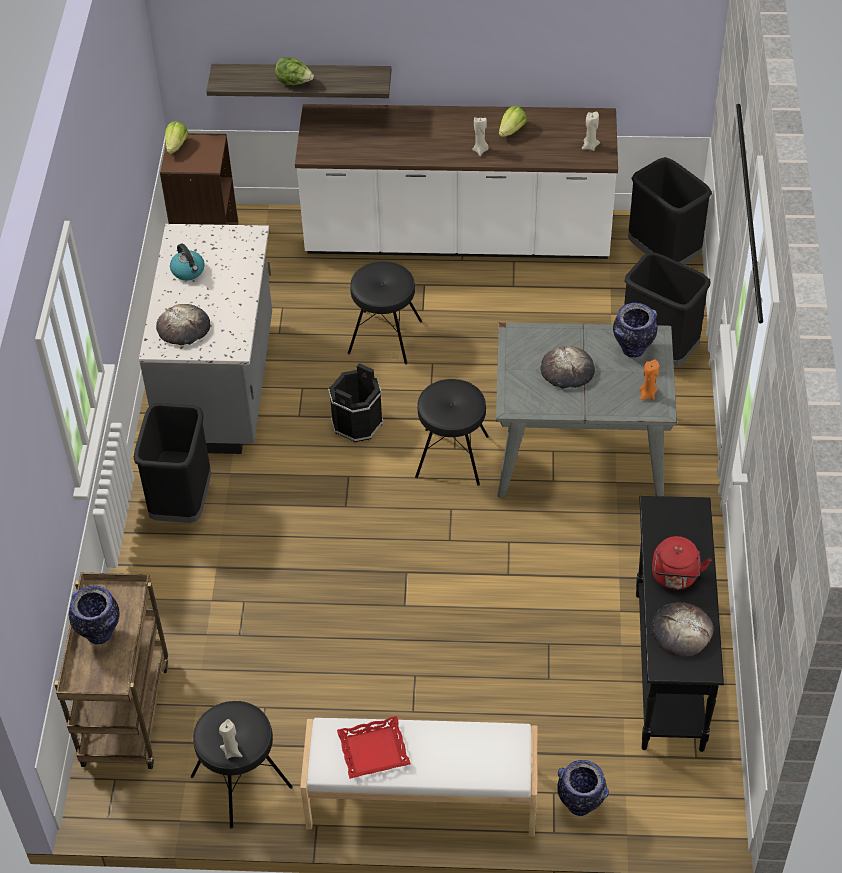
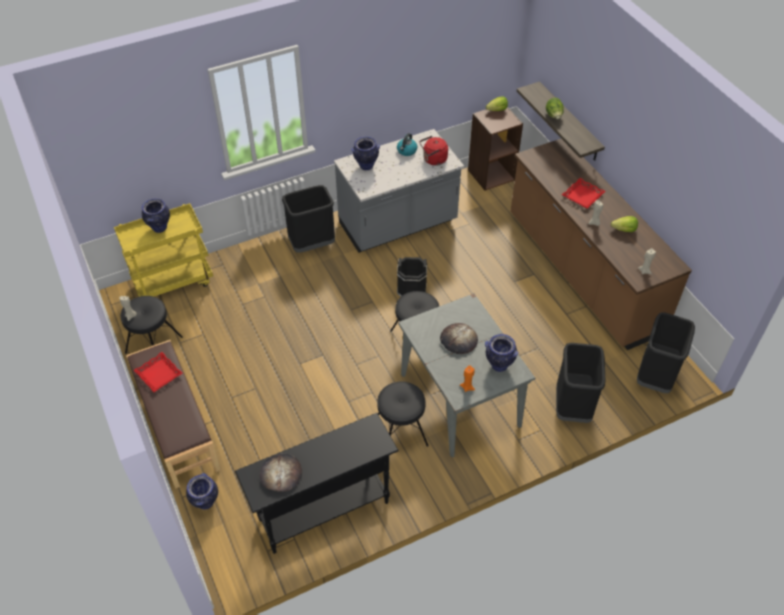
camera: 60 degrees right, 0 degrees up
brown cart [55,573,168,769] -> yellow cart [114,203,213,297]
bread [156,304,210,345] -> vase [351,136,380,170]
white counter [295,104,618,259] -> brown counter [510,139,692,350]
white bench [300,718,537,837] -> brown bench [126,340,221,489]
black stool [348,261,422,365] -> black stool moved to [377,381,429,447]
red kettle [652,536,711,590] -> red kettle moved to [419,136,448,166]
none -> red tray [562,178,606,209]

